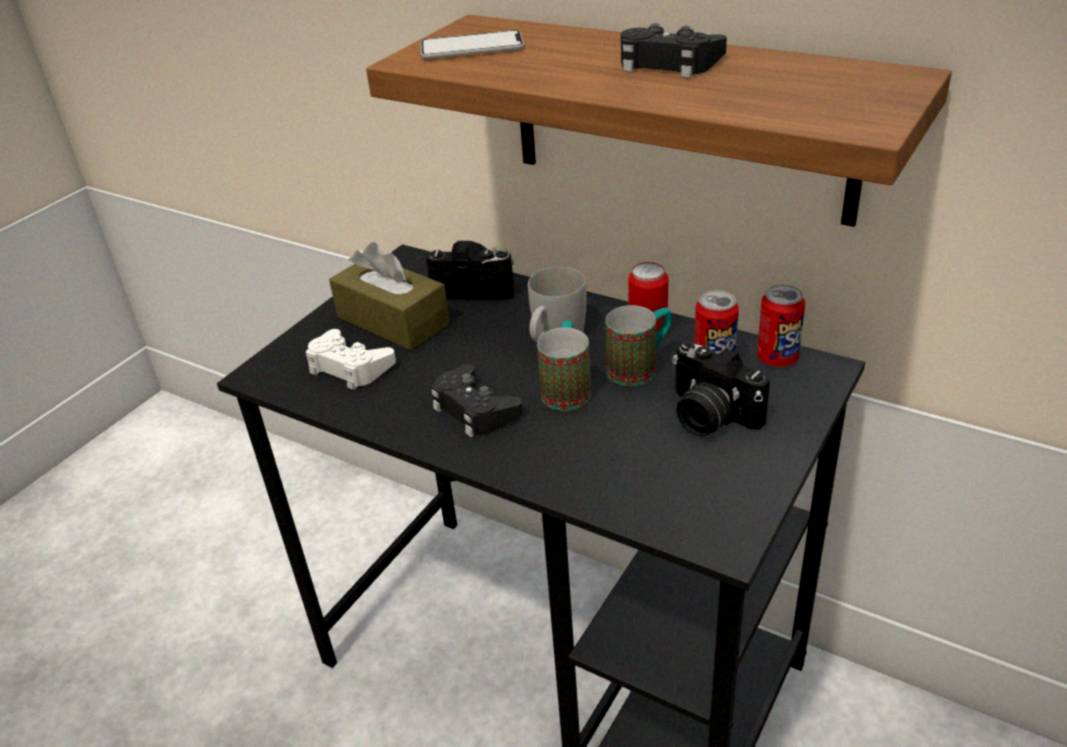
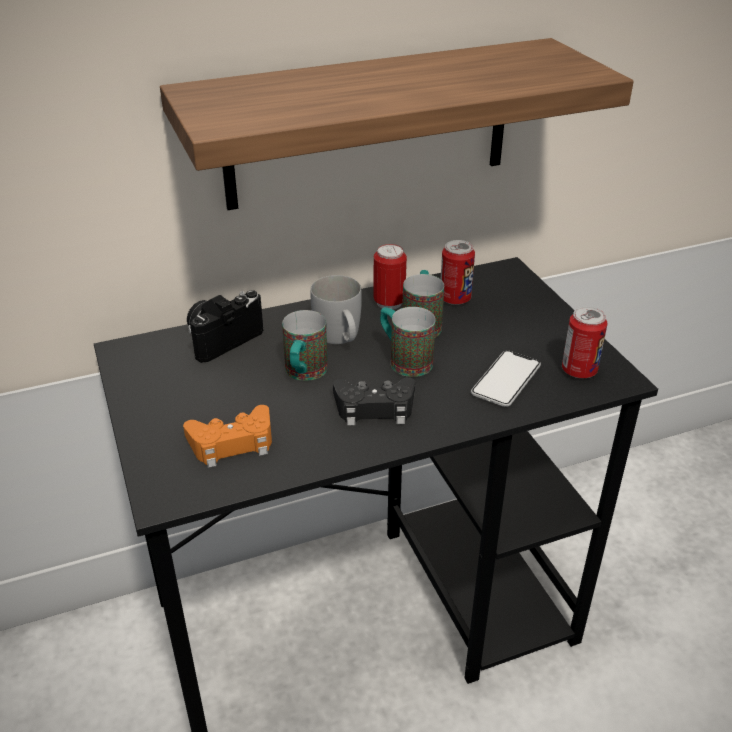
camera: 55 degrees left, 0 degrees up
white game controller [306,329,396,390] -> orange game controller [183,405,272,468]
brown tissue box [329,242,450,350] -> none
phone [420,30,524,59] -> phone moved to [471,350,541,407]
black game controller [621,23,727,78] -> none
camera [673,341,770,436] -> none
can [757,285,805,367] -> can moved to [562,307,607,378]
none -> mug [282,310,328,381]

